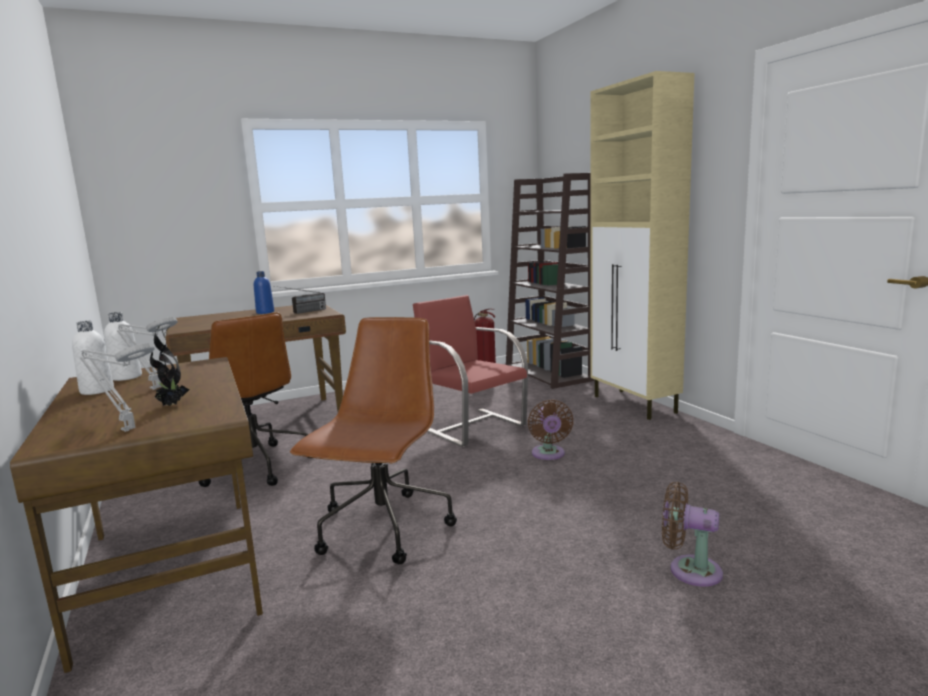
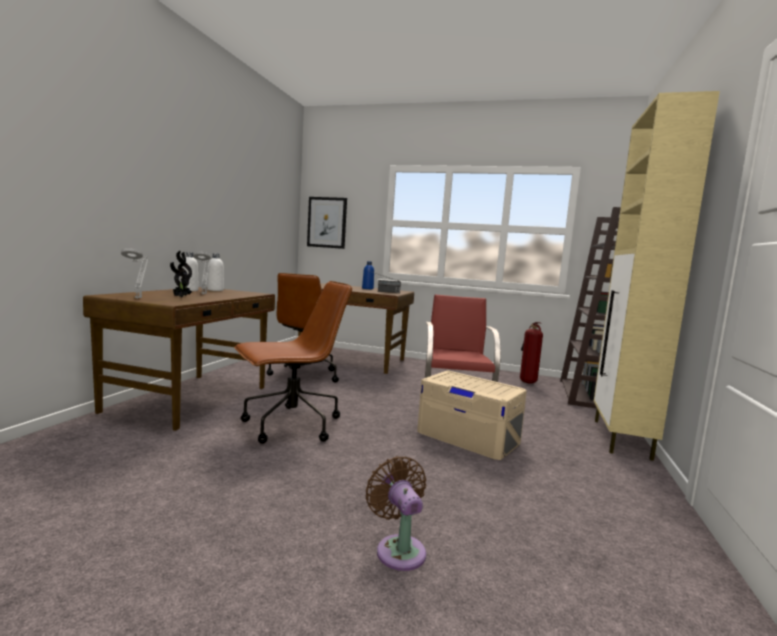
camera: 40 degrees right, 5 degrees down
brown fan [528,399,574,460] -> beige storage box [417,370,527,460]
none -> picture [307,197,347,249]

